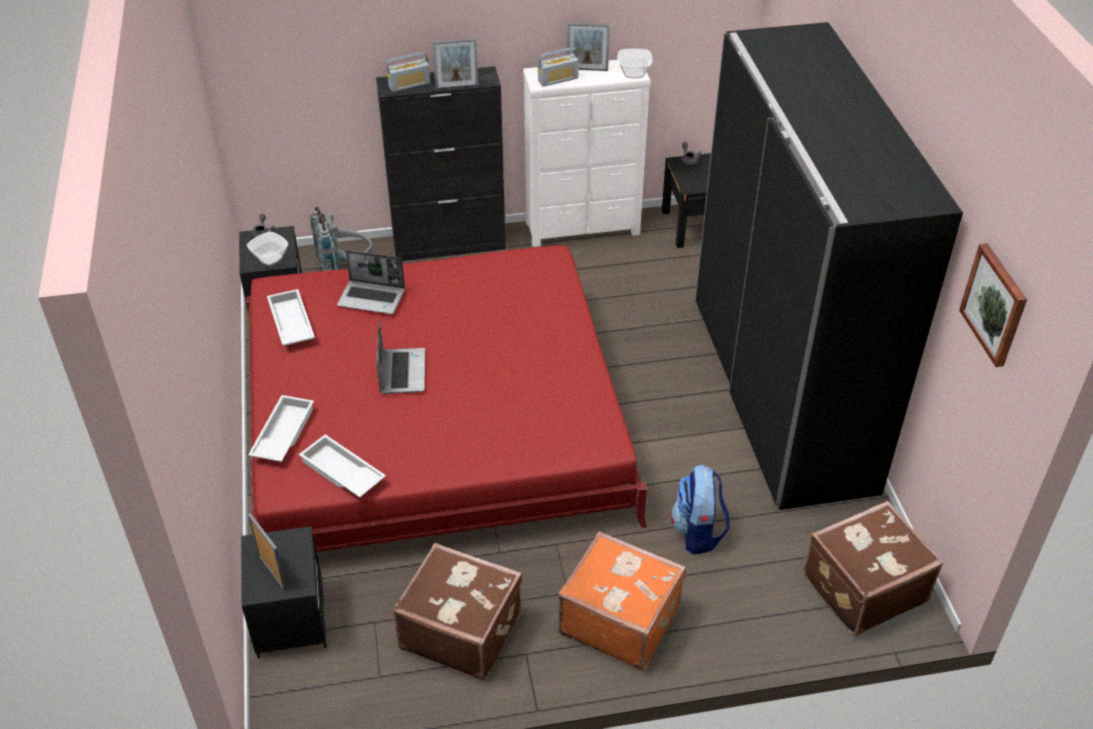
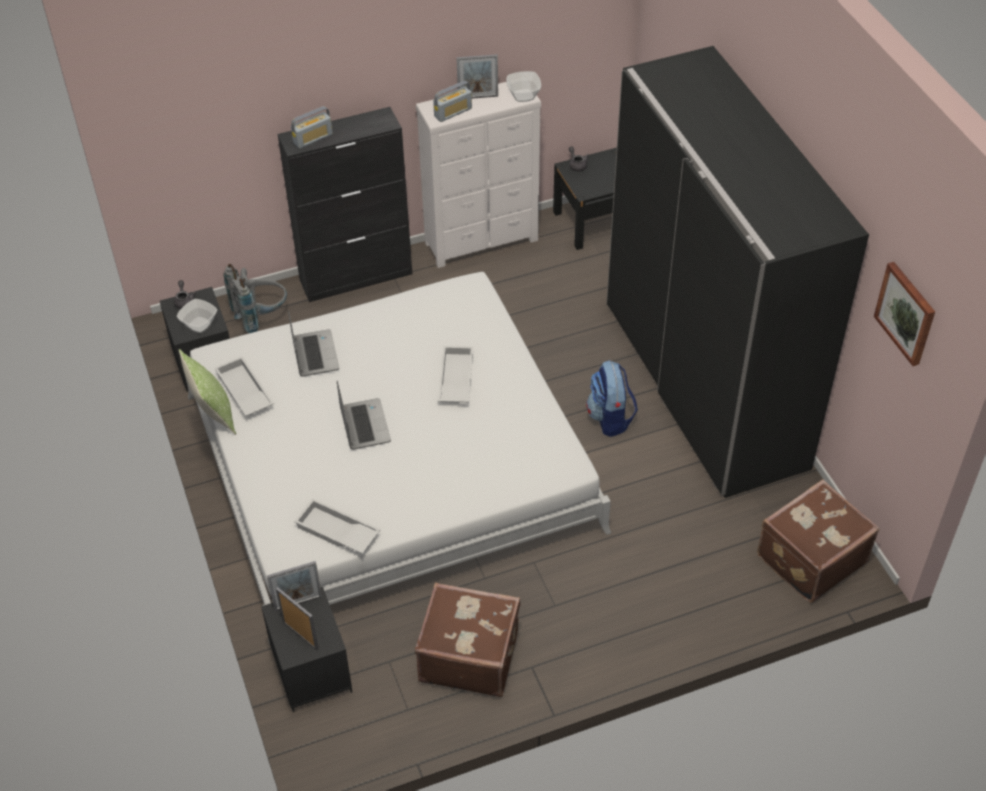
camera: 10 degrees left, 5 degrees up
red bed [246,245,647,552] -> white bed [185,272,611,644]
white tray [248,395,314,462] -> white tray moved to [438,346,473,403]
laptop [337,250,405,314] -> laptop turned 105 degrees counterclockwise [288,310,339,377]
picture frame [432,38,478,90] -> picture frame moved to [267,561,322,611]
orange suitcase [558,531,686,670] -> none
backpack [671,465,730,554] -> backpack moved to [586,360,638,437]
none -> pillow [179,349,236,435]

